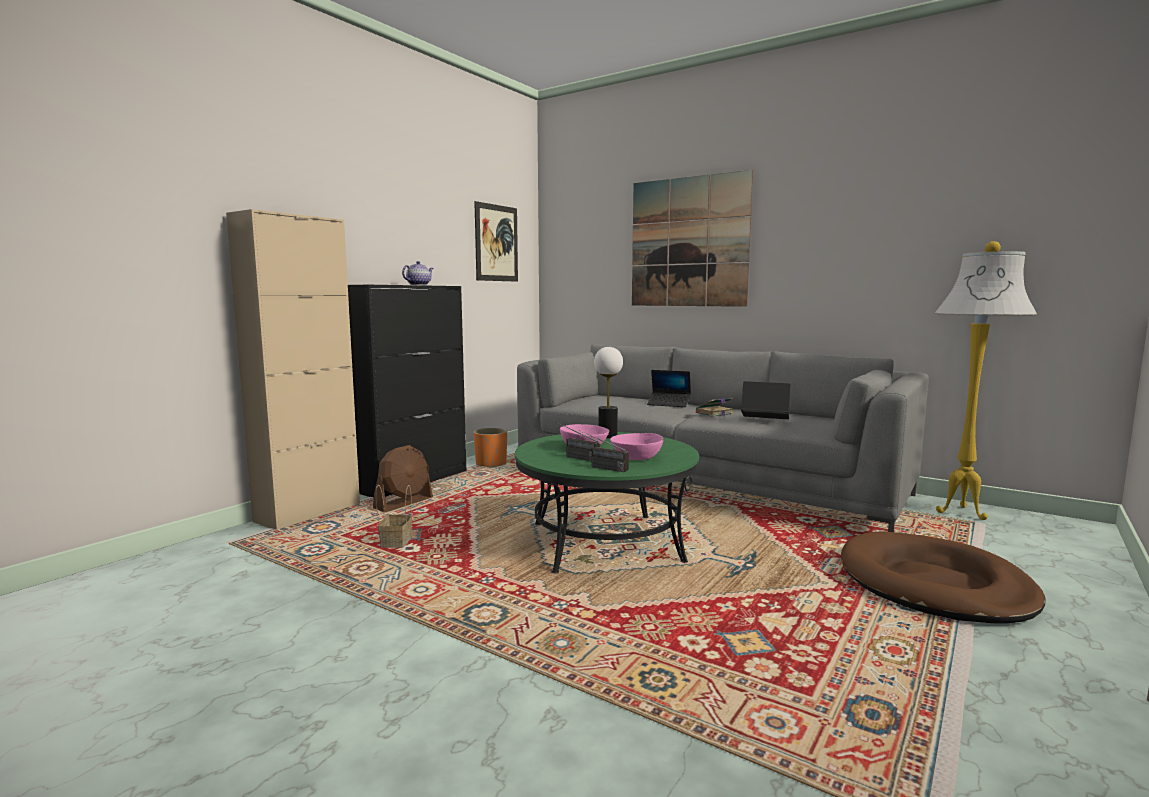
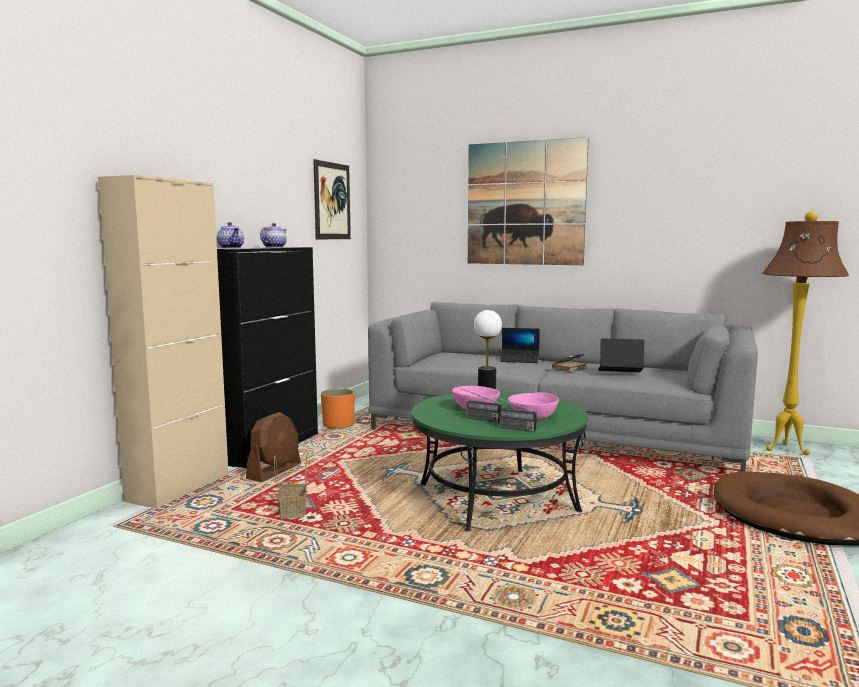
camera: 10 degrees left, 0 degrees up
white floor lamp [935,241,1037,520] -> brown floor lamp [762,211,849,455]
none -> teapot [217,222,244,248]

